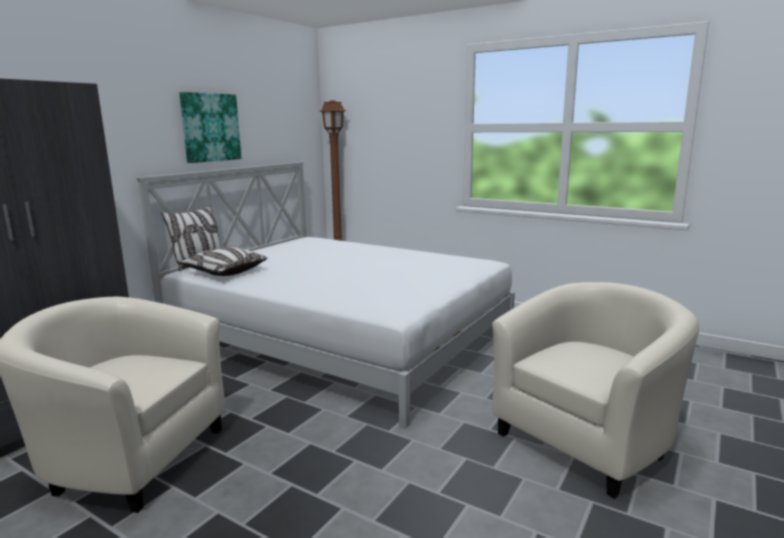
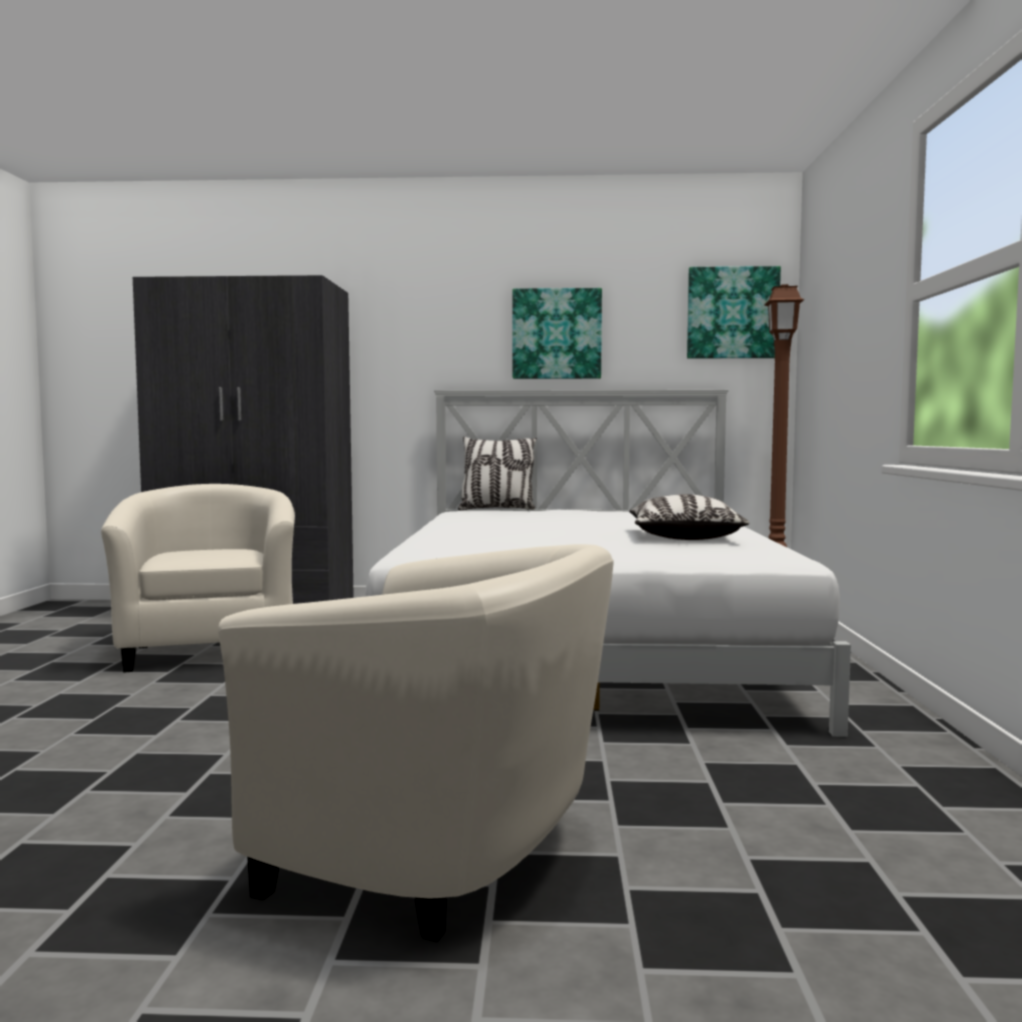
camera: 60 degrees right, 10 degrees down
pillow [179,246,267,276] -> pillow moved to [629,494,749,540]
none -> picture [687,266,781,358]

